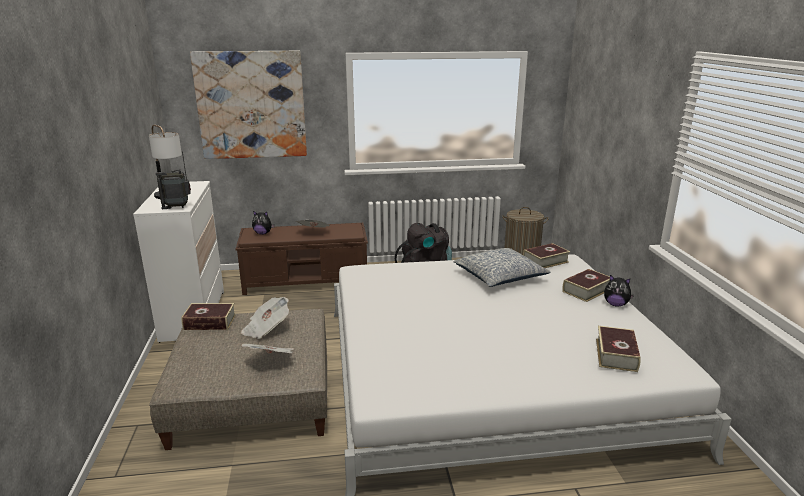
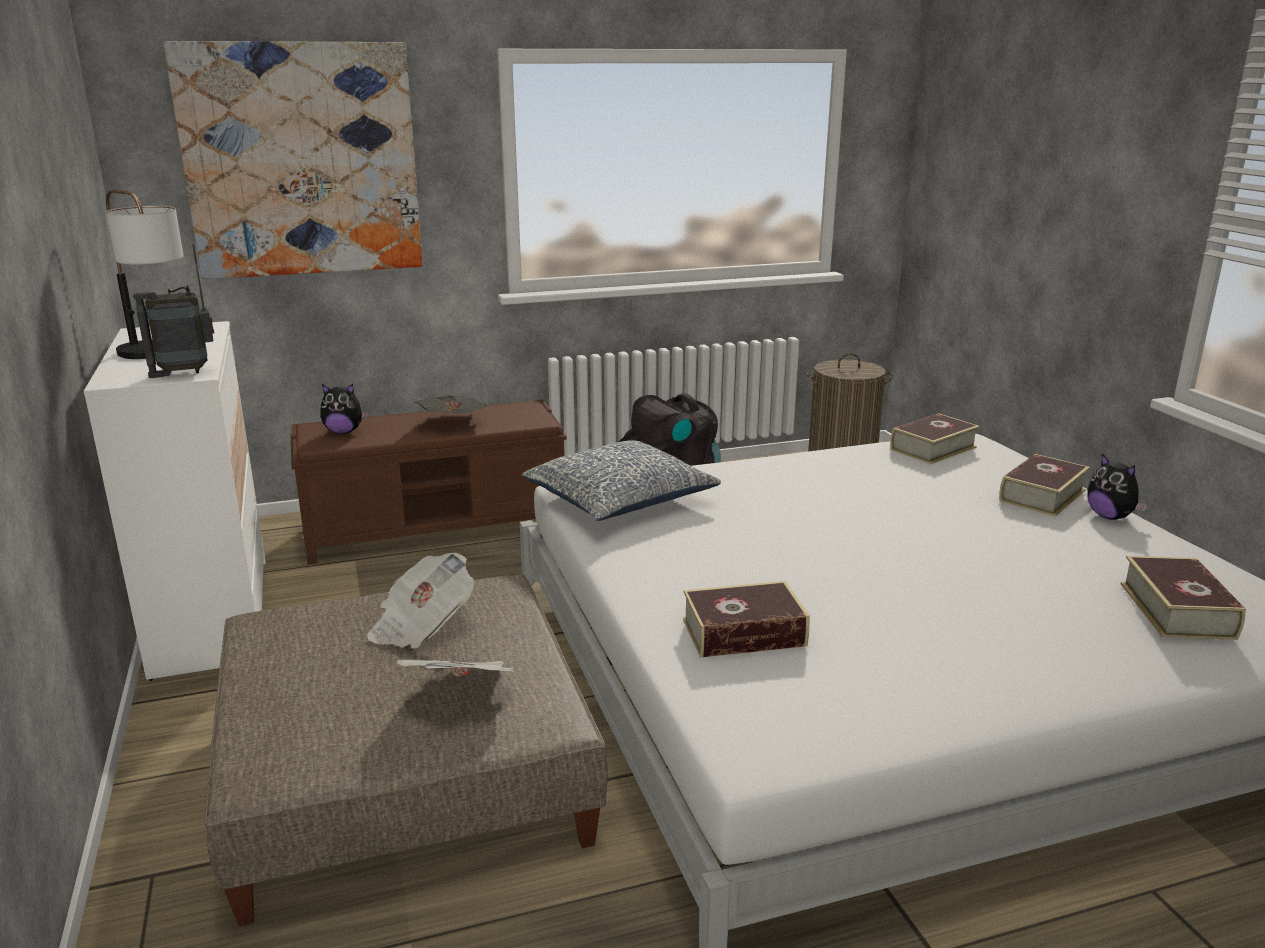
camera: 10 degrees left, 0 degrees up
book [181,303,236,330] -> book moved to [683,581,810,658]
pillow [454,248,550,287] -> pillow moved to [522,440,721,521]
plush toy [604,275,634,307] -> plush toy turned 45 degrees clockwise [1087,453,1148,520]

